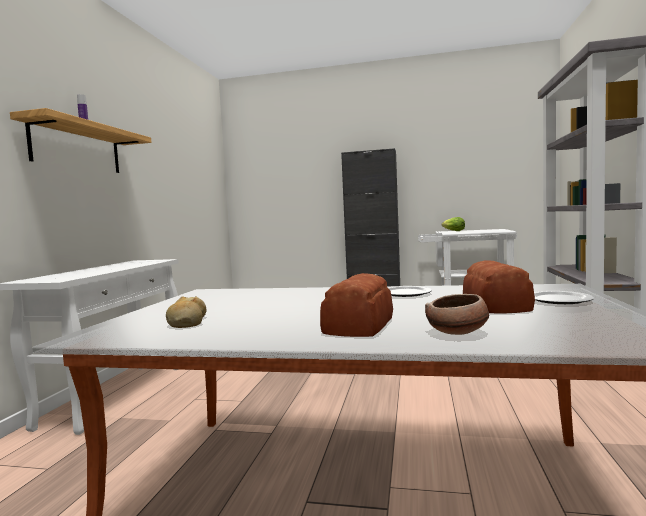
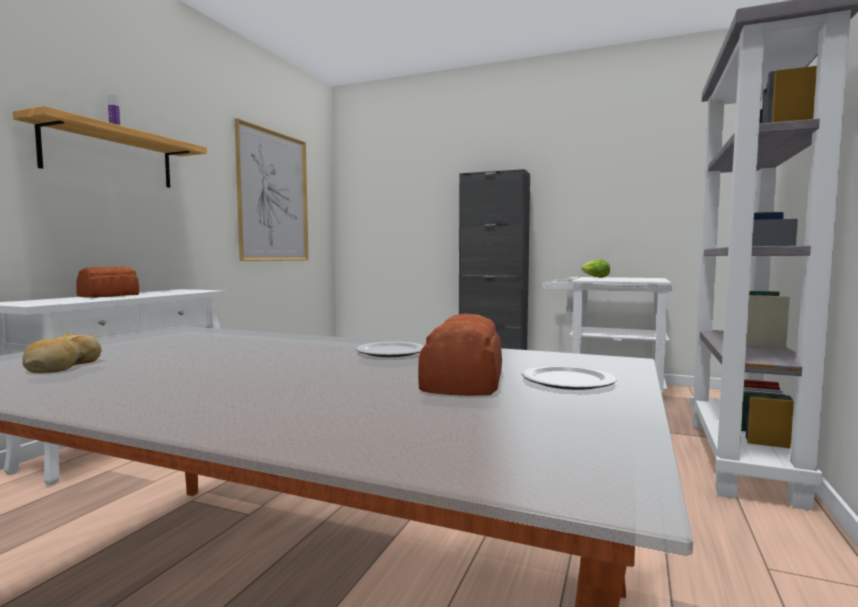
camera: 10 degrees right, 0 degrees up
bread [320,273,393,337] -> bread moved to [76,267,139,298]
bowl [425,294,489,335] -> none
none -> picture [235,118,309,261]

